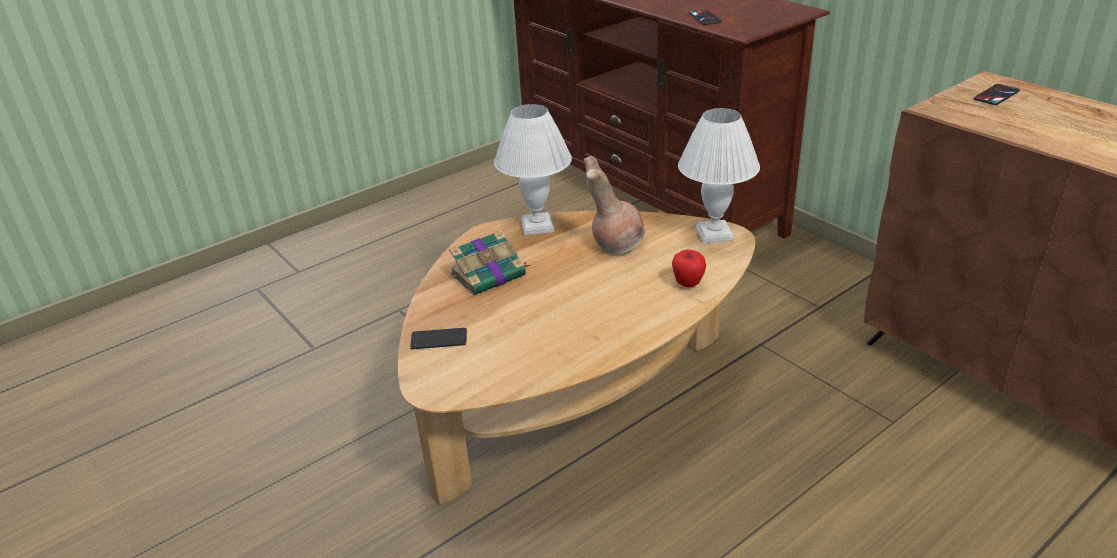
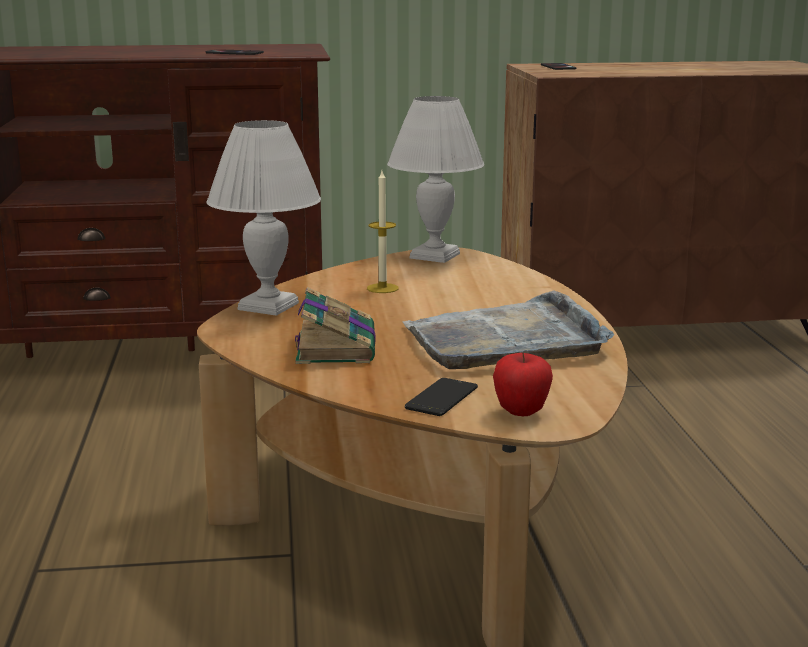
camera: 60 degrees left, 15 degrees down
brown vase [584,156,645,254] -> candle [367,171,399,293]
apple [672,250,706,287] -> apple moved to [493,353,553,416]
none -> grey tray [402,291,614,369]

